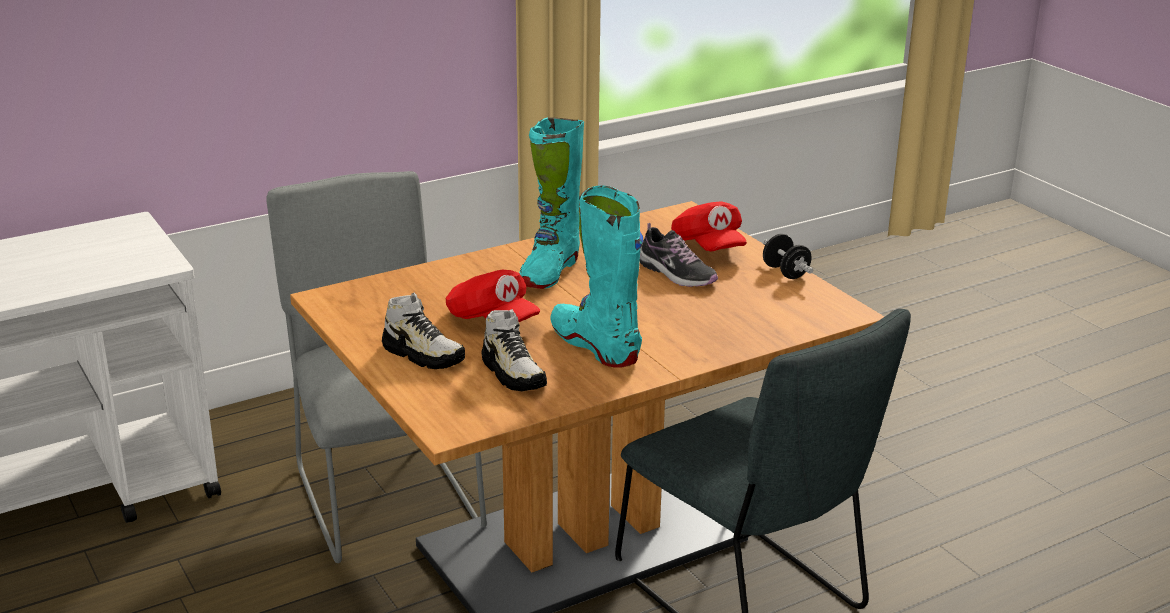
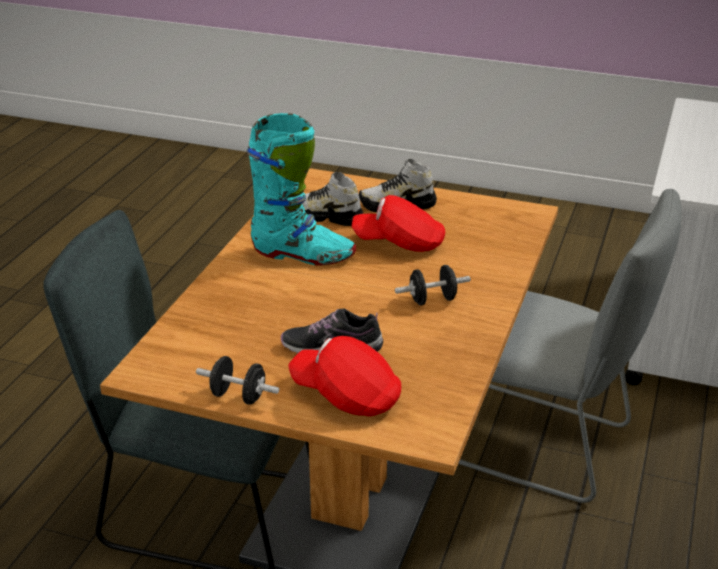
camera: 140 degrees right, 5 degrees up
turquoise boot [519,117,584,289] -> black dumbbell [395,265,471,306]

